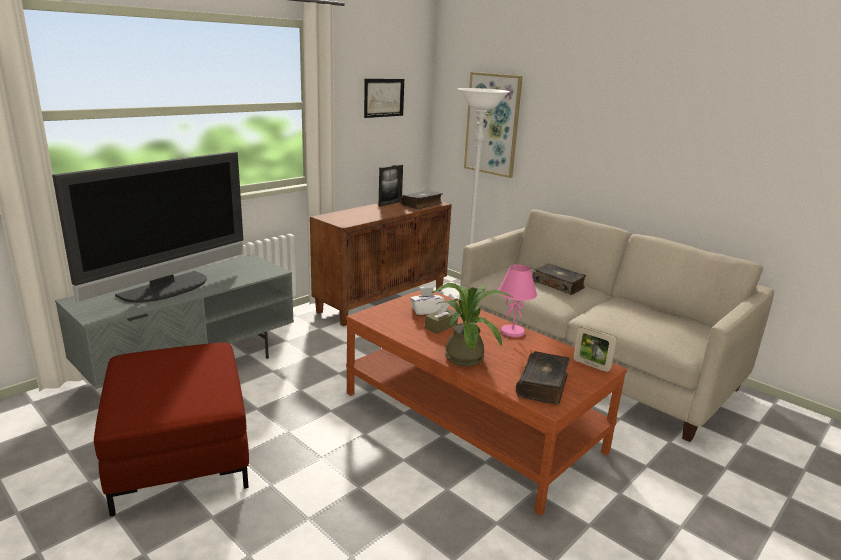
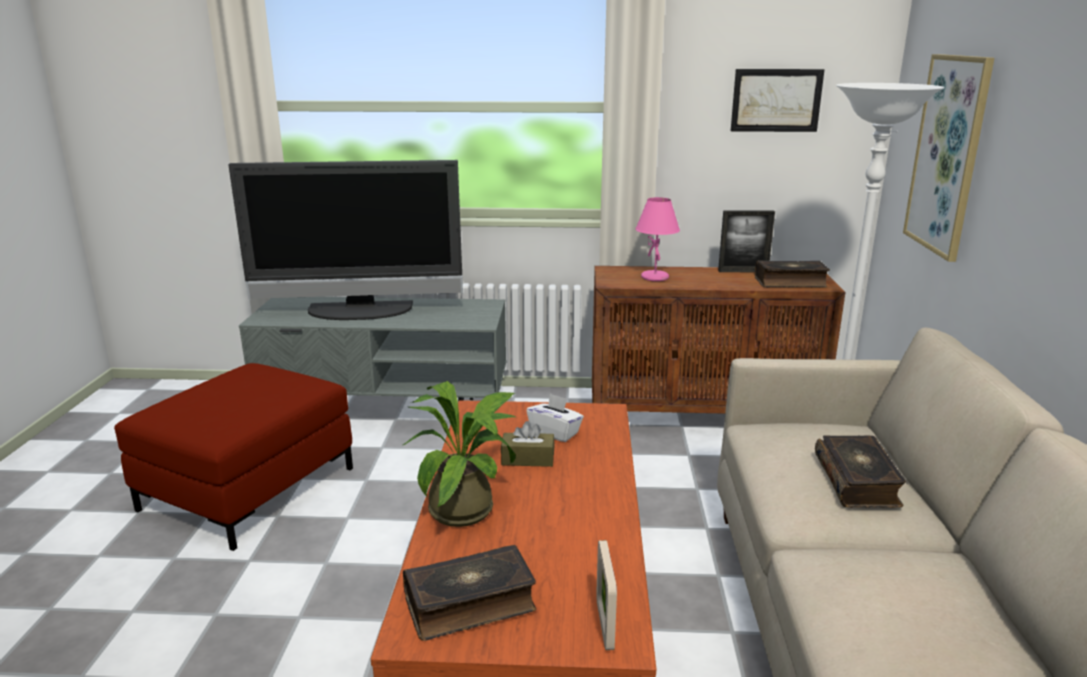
camera: 50 degrees right, 0 degrees up
pink table lamp [498,264,537,338] -> pink table lamp moved to [635,197,680,281]

